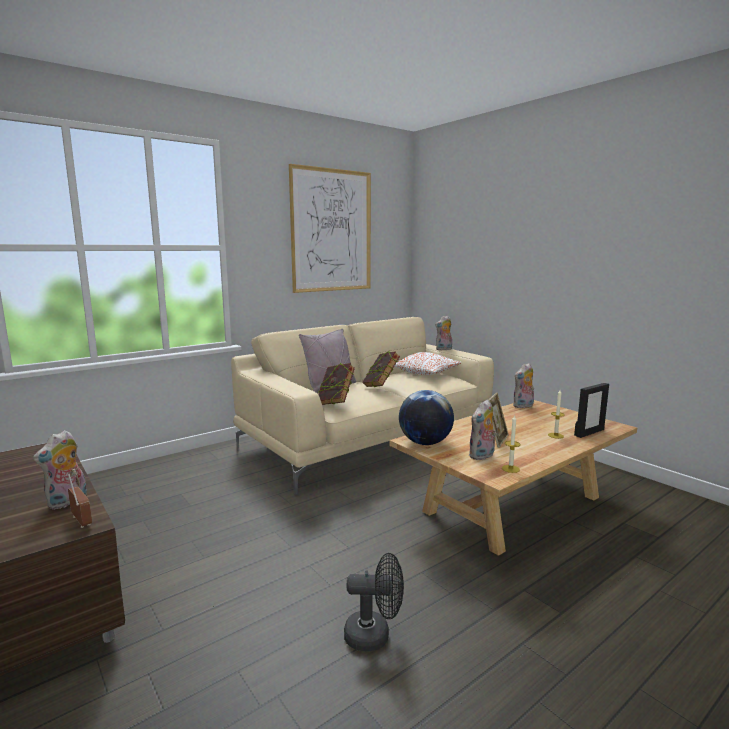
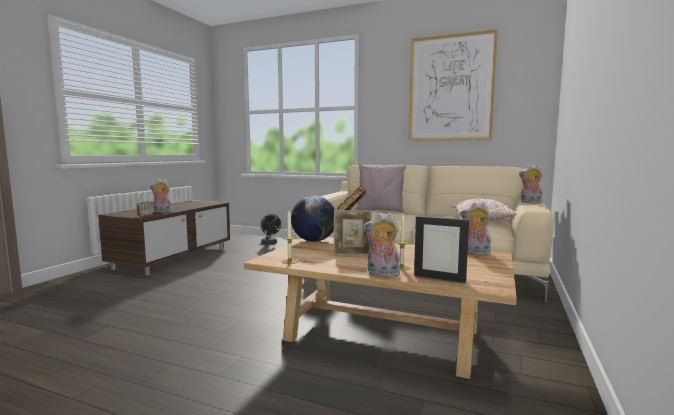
camera: 60 degrees right, 5 degrees down
black fan [344,553,404,652] -> black fan moved to [261,214,281,245]
book [362,351,400,388] -> none
plush toy [468,399,497,460] -> plush toy moved to [363,212,400,277]

